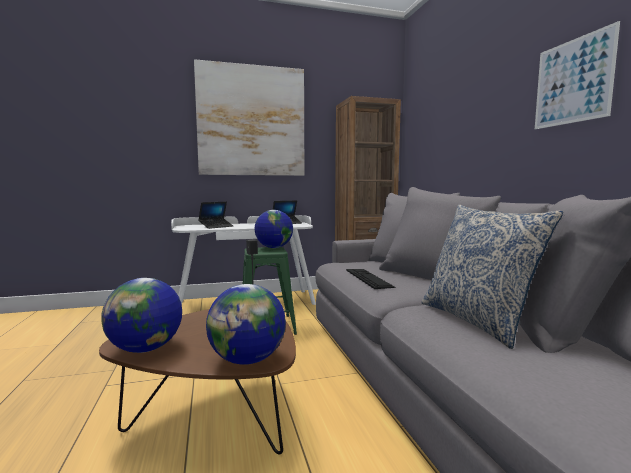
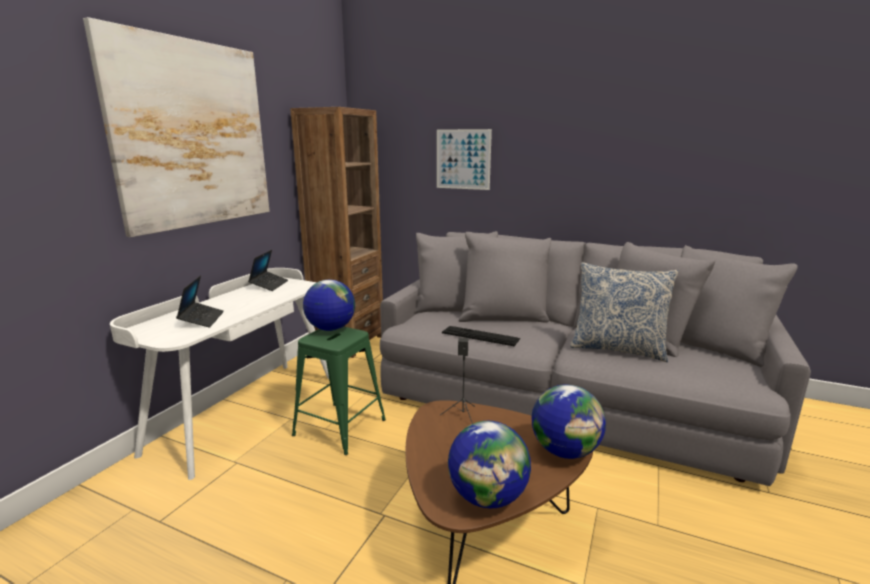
camera: 50 degrees left, 10 degrees up
picture [535,21,620,129] -> picture moved to [437,129,492,190]

